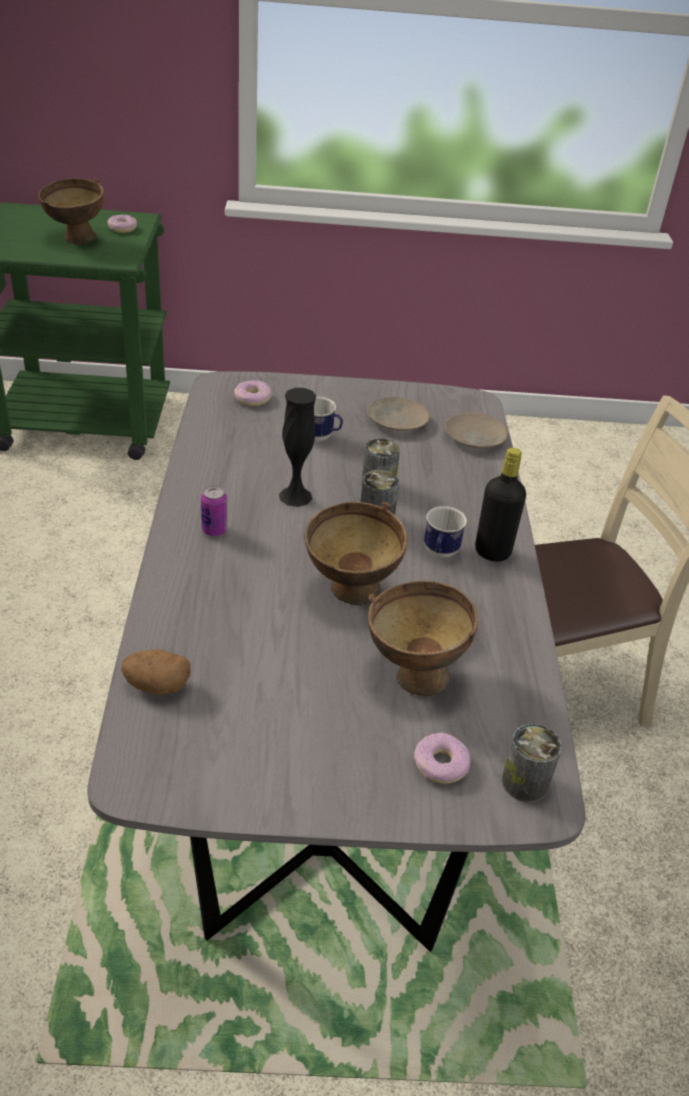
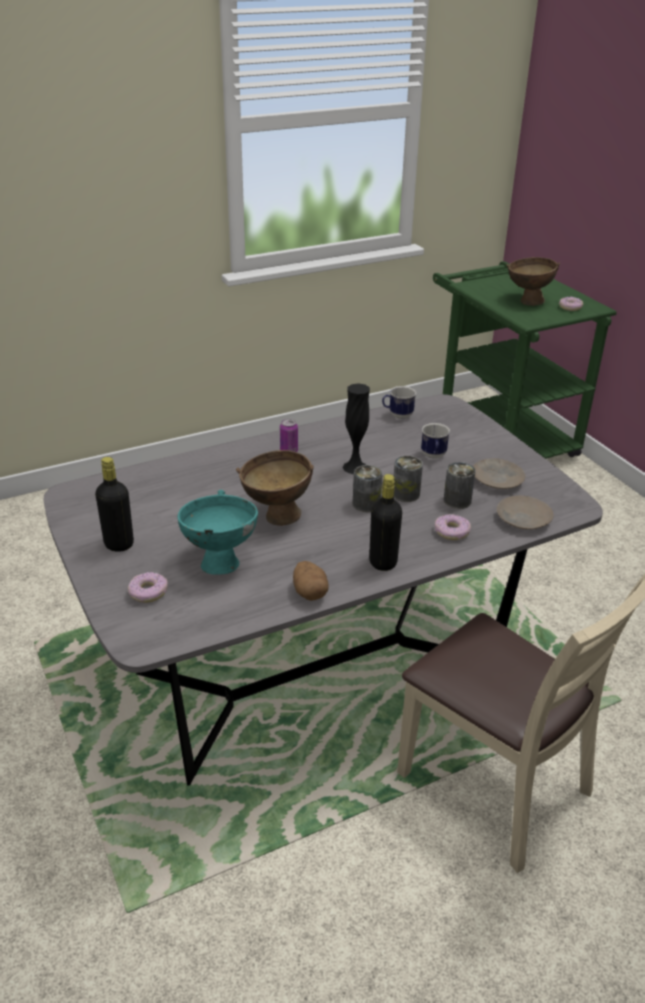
camera: 65 degrees right, 5 degrees down
potato [121,650,190,695] -> potato moved to [293,561,329,601]
donut [234,380,272,406] -> donut moved to [435,514,471,540]
brown bowl [368,581,478,696] -> turquoise bowl [177,490,258,575]
mug [424,506,467,558] -> mug moved to [382,386,416,419]
can [502,724,562,803] -> can moved to [444,462,476,509]
none -> black bottle [95,457,134,552]

